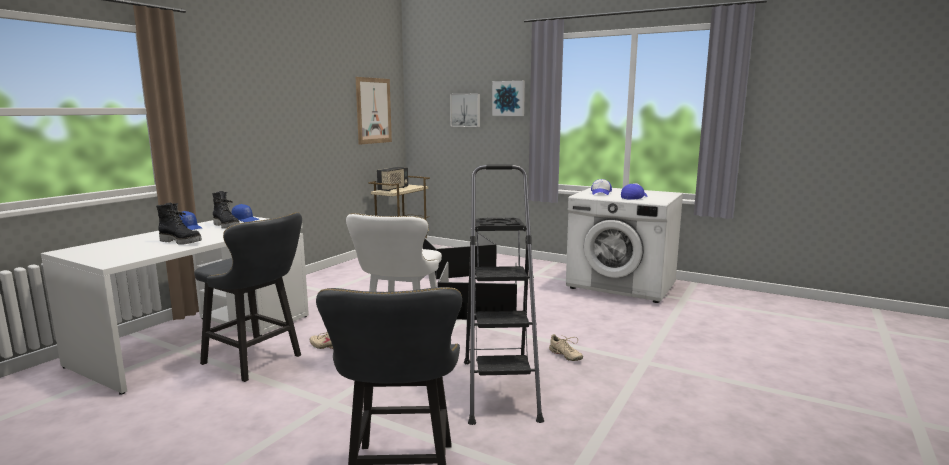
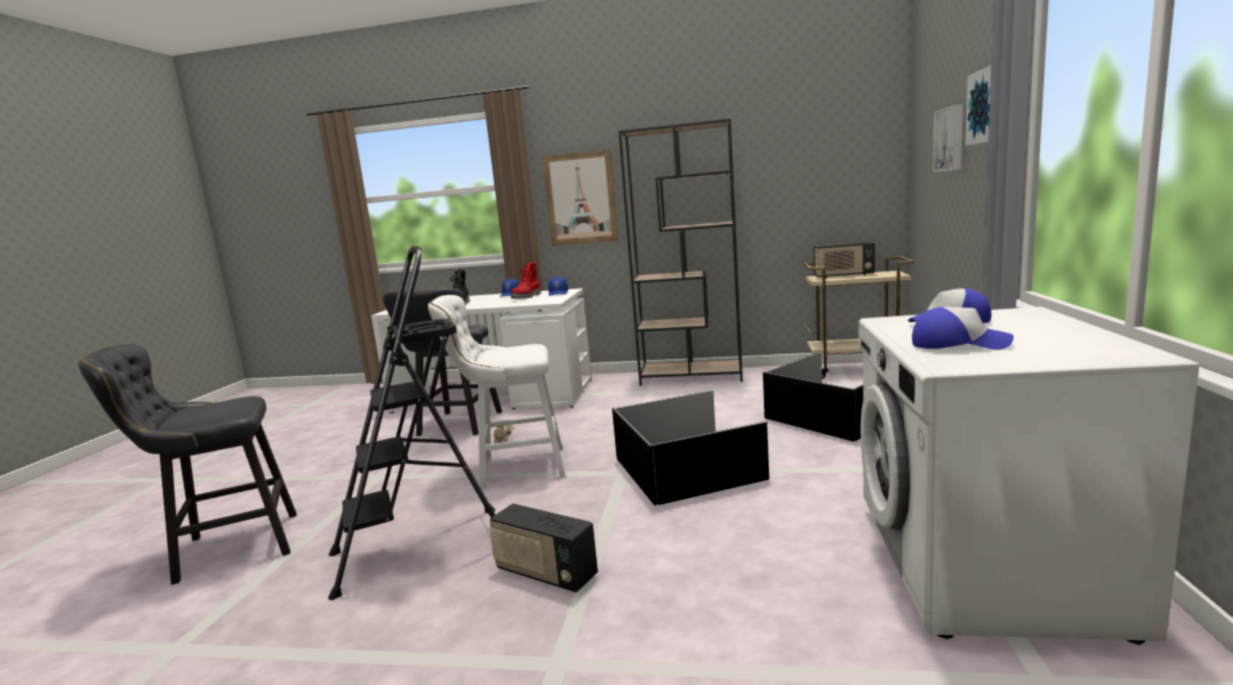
camera: 70 degrees right, 0 degrees up
black boot [212,191,239,229] -> red boot [511,262,541,299]
picture [356,77,392,145] -> picture moved to [542,150,619,246]
beige shoe [549,334,583,361] -> radio [489,503,598,592]
none -> bookcase [618,119,743,386]

